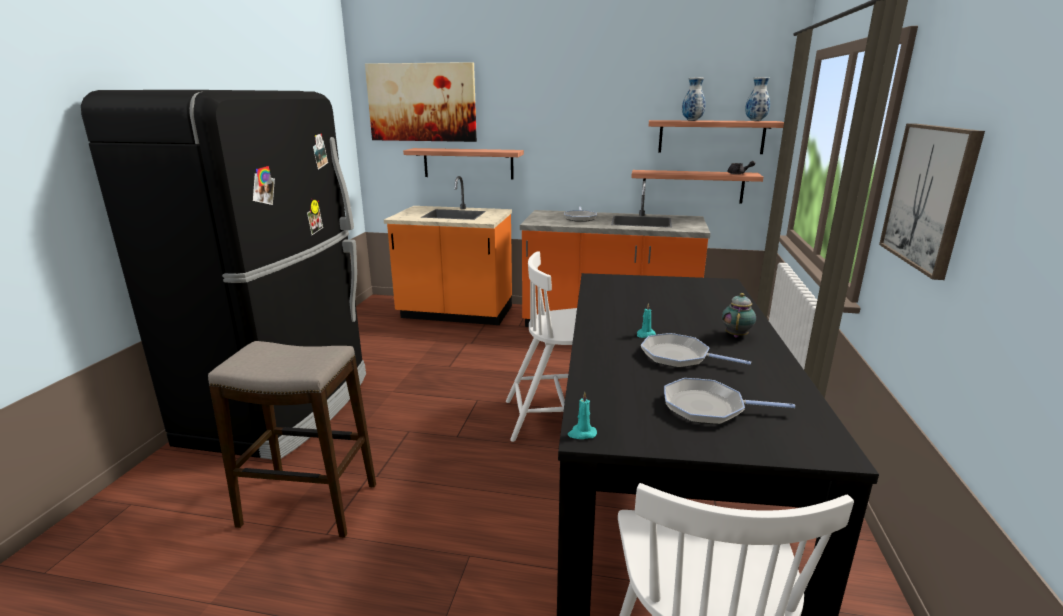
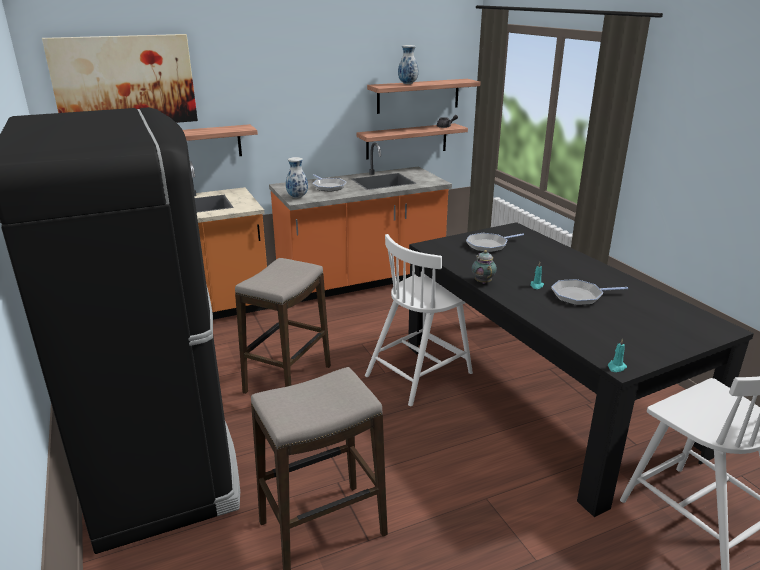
camera: 35 degrees left, 5 degrees up
frying pan [664,378,795,425] -> frying pan moved to [466,233,524,252]
teapot [722,293,756,338] -> teapot moved to [472,250,497,284]
vase [745,77,770,121] -> vase moved to [286,157,308,198]
picture [879,123,985,280] -> none
none -> stool [235,258,331,394]

